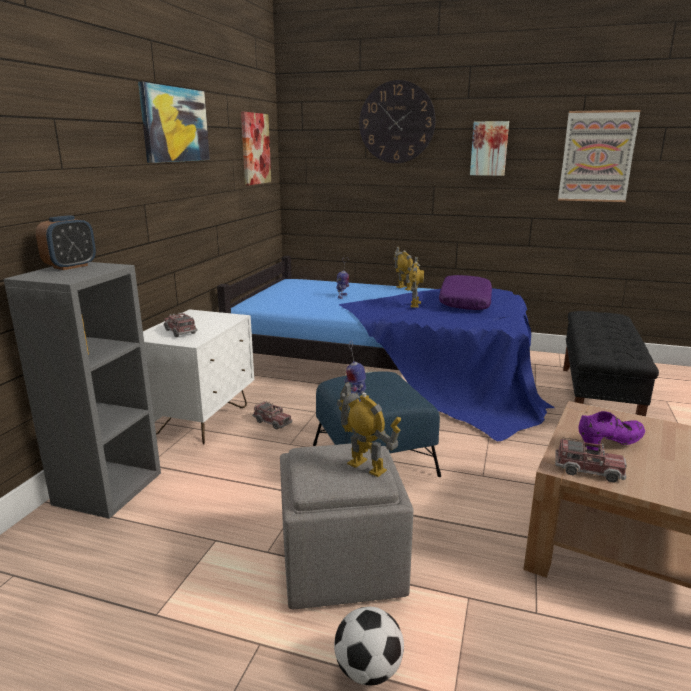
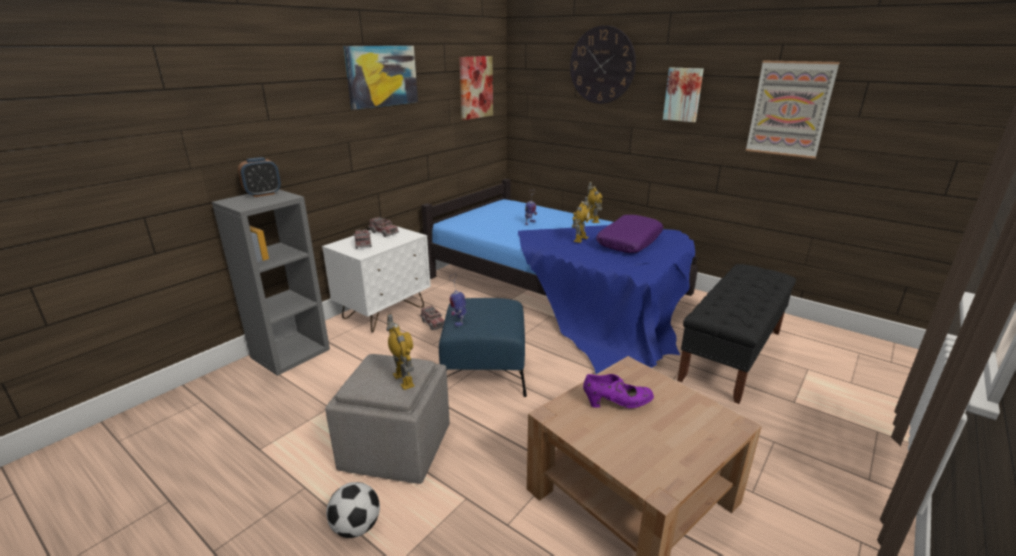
camera: 20 degrees right, 5 degrees up
toy truck [555,438,627,483] -> toy truck moved to [368,217,399,237]

